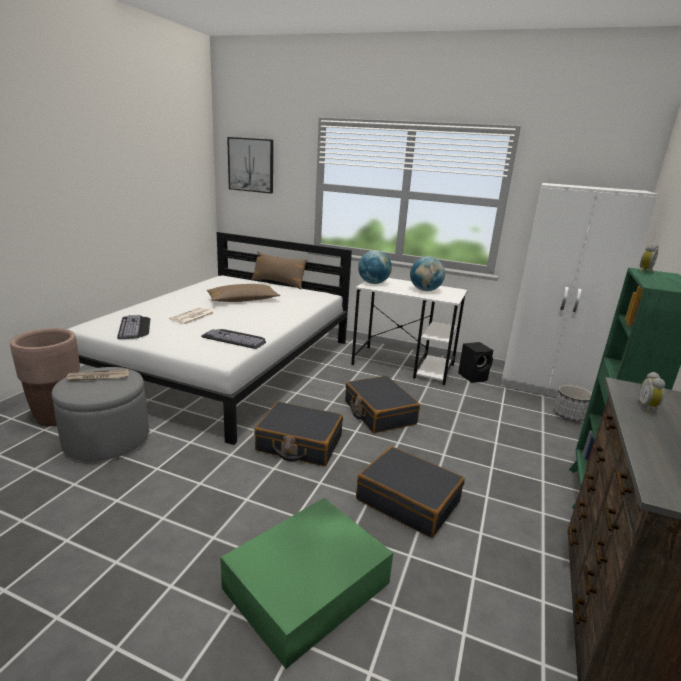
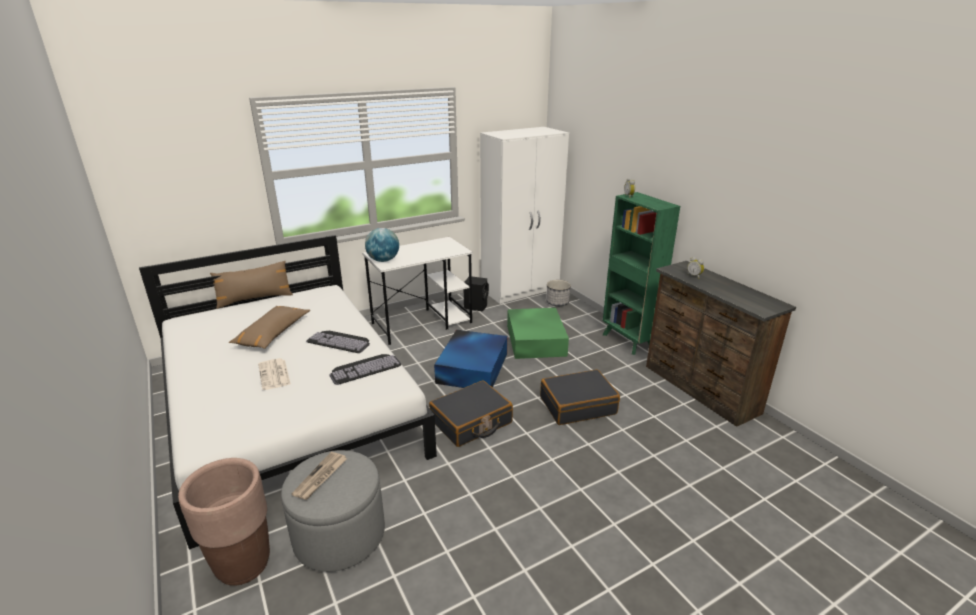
camera: 50 degrees left, 5 degrees up
keyboard [117,315,150,339] -> keyboard moved to [306,331,370,353]
green storage box [220,498,393,669] -> green storage box moved to [507,308,569,359]
picture [227,137,273,194] -> none
black suitcase [345,375,420,433] -> blue storage box [434,330,507,388]
globe [410,256,445,291] -> none

